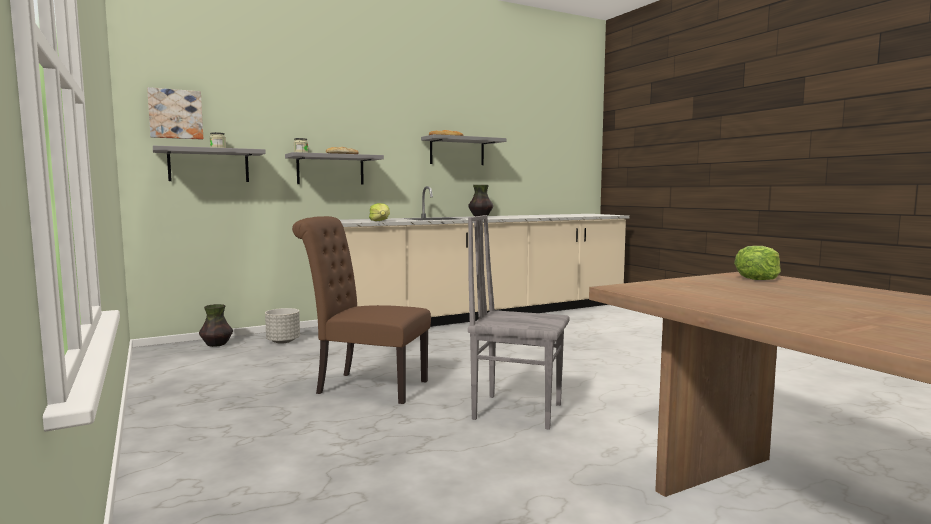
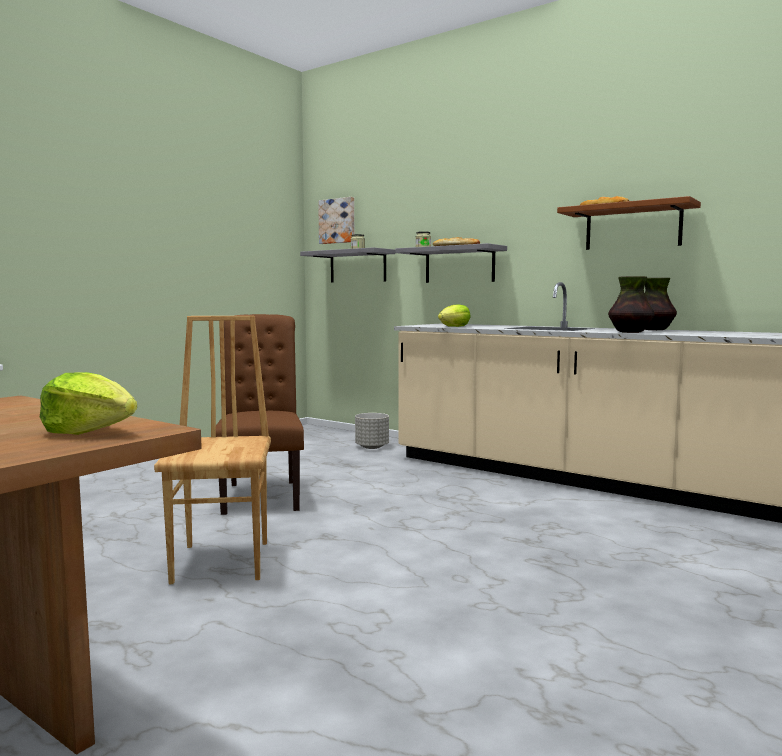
camera: 65 degrees right, 0 degrees up
vase [199,304,233,347] -> vase moved to [608,276,654,333]
grey shelf [421,134,506,165] -> brown shelf [557,196,701,250]
grey chair [468,215,570,430] -> brown chair [154,316,271,584]

